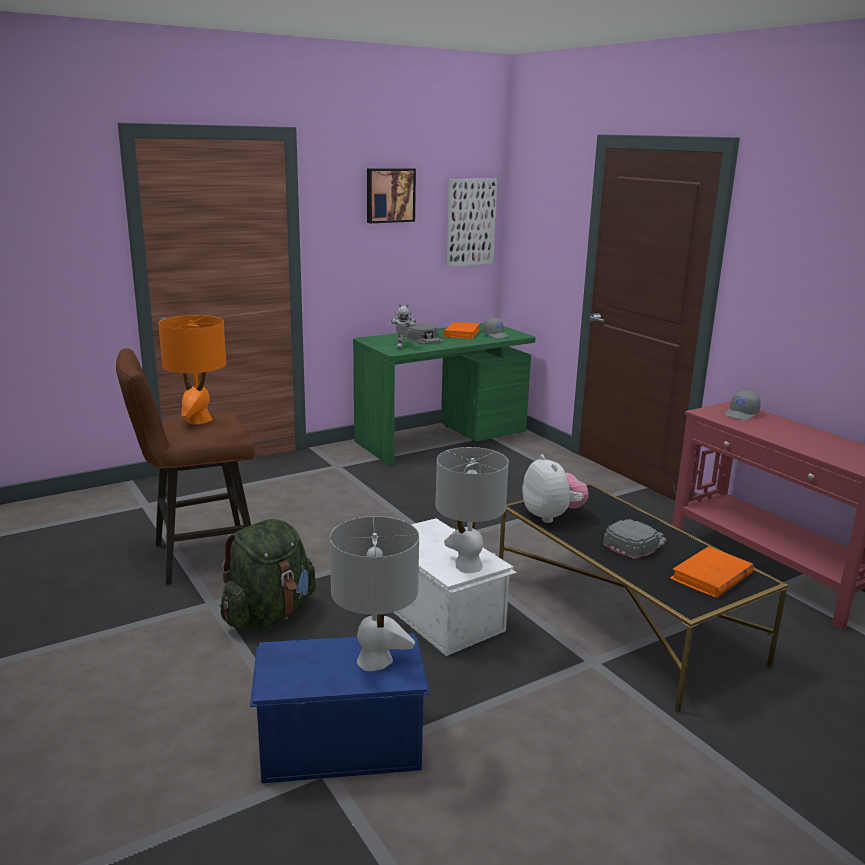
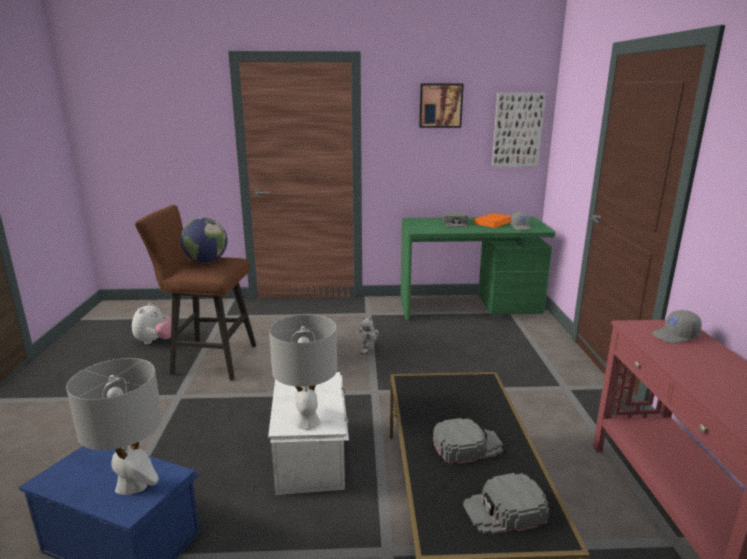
camera: 30 degrees right, 0 degrees up
orange table lamp [158,315,226,425] -> globe [180,218,227,263]
green backpack [221,519,316,629] -> none
toy robot [391,304,417,349] -> toy robot moved to [359,317,379,355]
plush toy [522,454,588,523] -> plush toy moved to [132,302,172,344]
orange book [670,546,754,598] -> grey cap [463,473,549,535]

